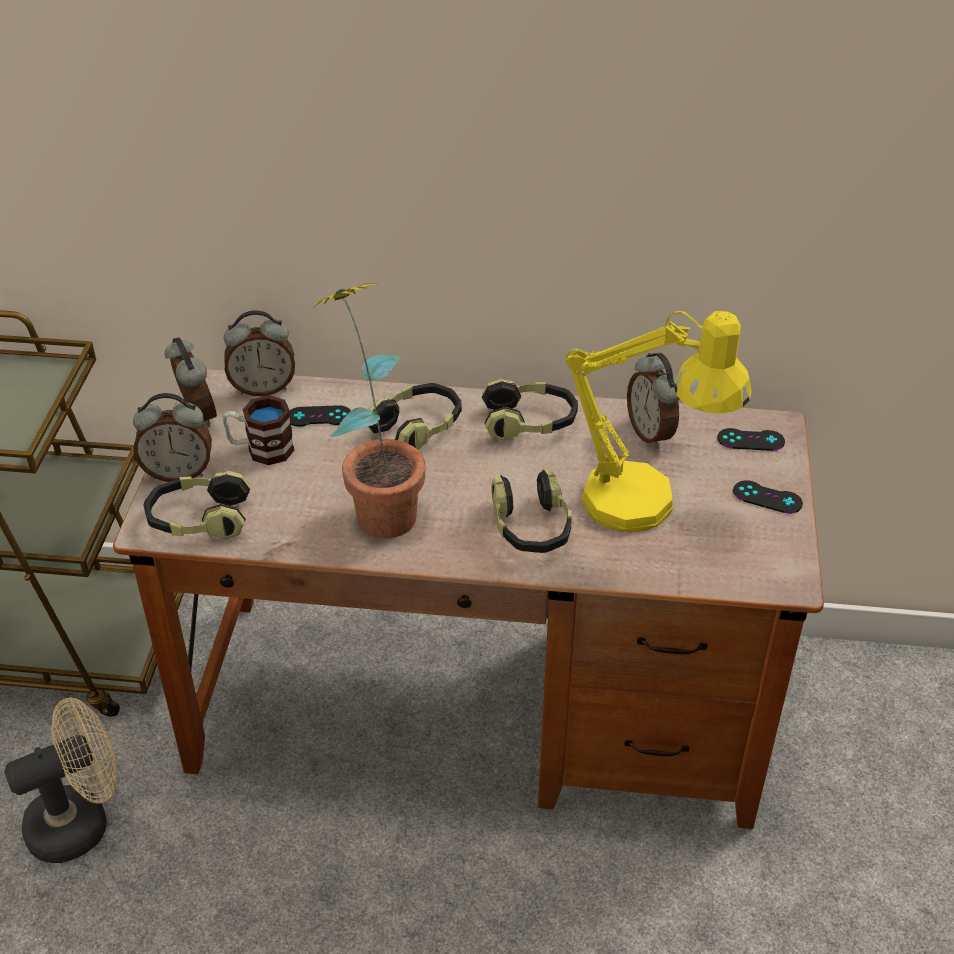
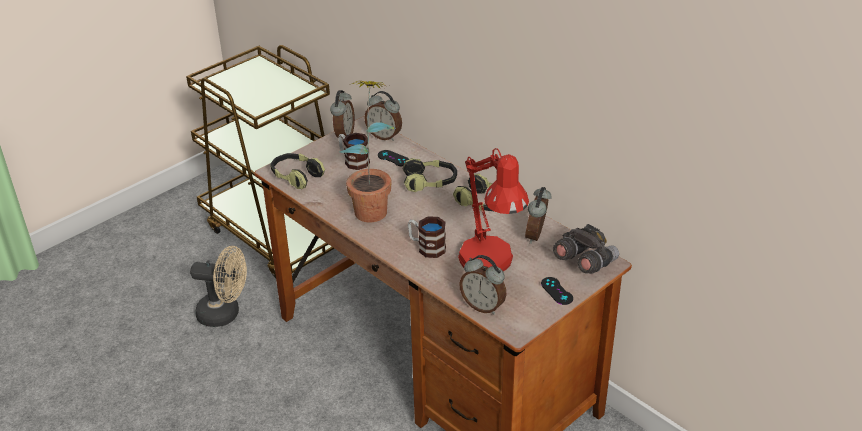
camera: 40 degrees right, 5 degrees down
alarm clock [133,393,212,482] -> alarm clock moved to [459,255,506,315]
headphones [491,469,572,553] -> mug [408,216,446,258]
yellow table lamp [565,311,752,533] -> red table lamp [458,148,529,271]
black game controller [717,428,785,451] -> grey binoculars [553,224,619,274]

